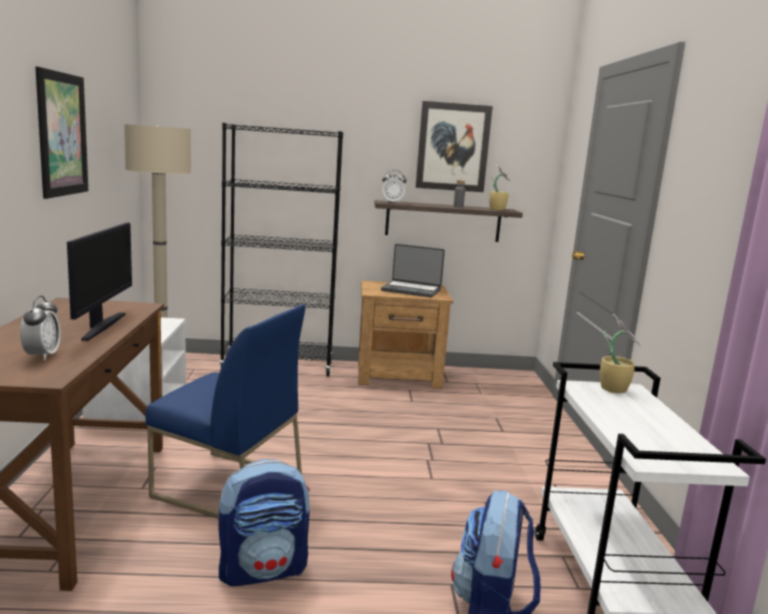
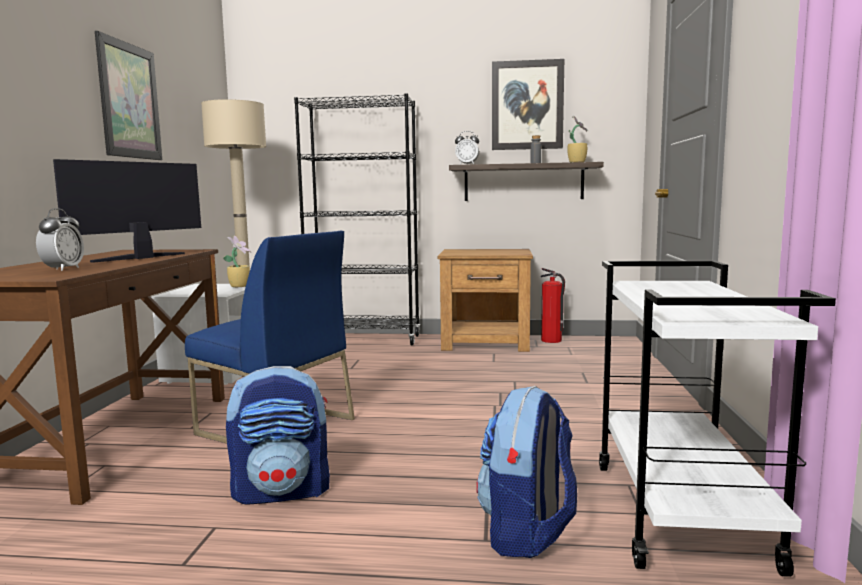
camera: 10 degrees right, 5 degrees down
monitor [67,223,132,341] -> monitor turned 150 degrees counterclockwise [53,159,201,263]
laptop [381,244,445,298] -> none
potted plant [600,314,641,393] -> potted plant moved to [223,235,251,287]
none -> fire extinguisher [541,268,565,343]

